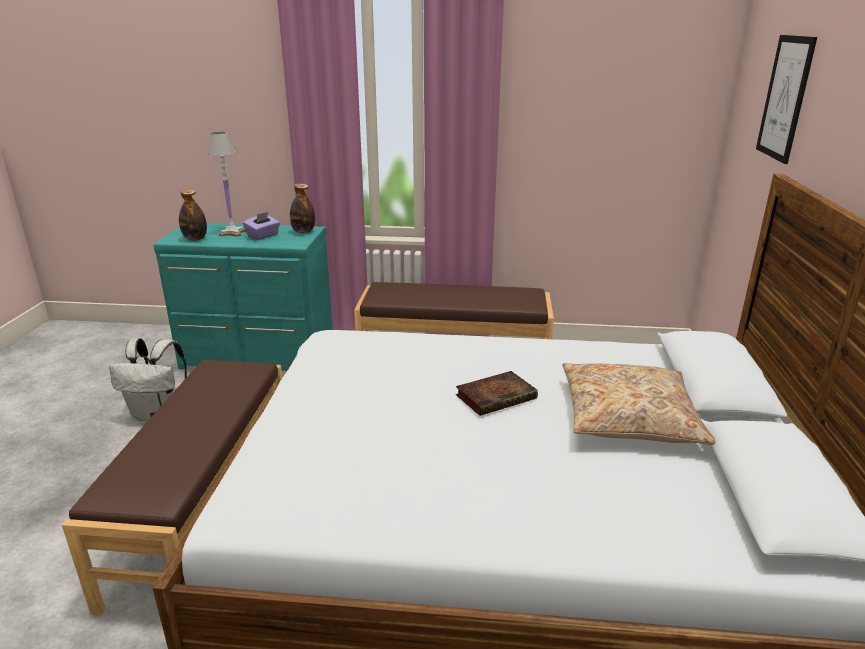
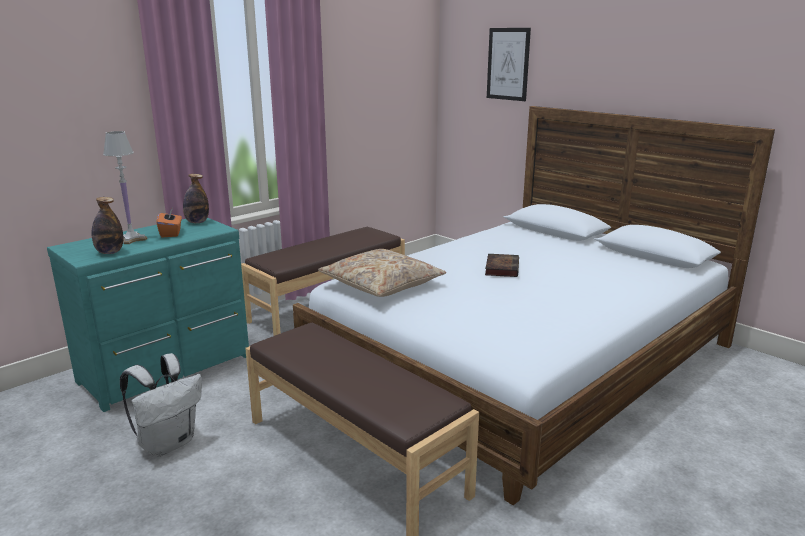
camera: 50 degrees left, 5 degrees down
purple tissue box [243,212,280,240] -> orange tissue box [157,208,182,237]
beige pillow [562,363,715,445] -> beige pillow moved to [318,249,446,297]

